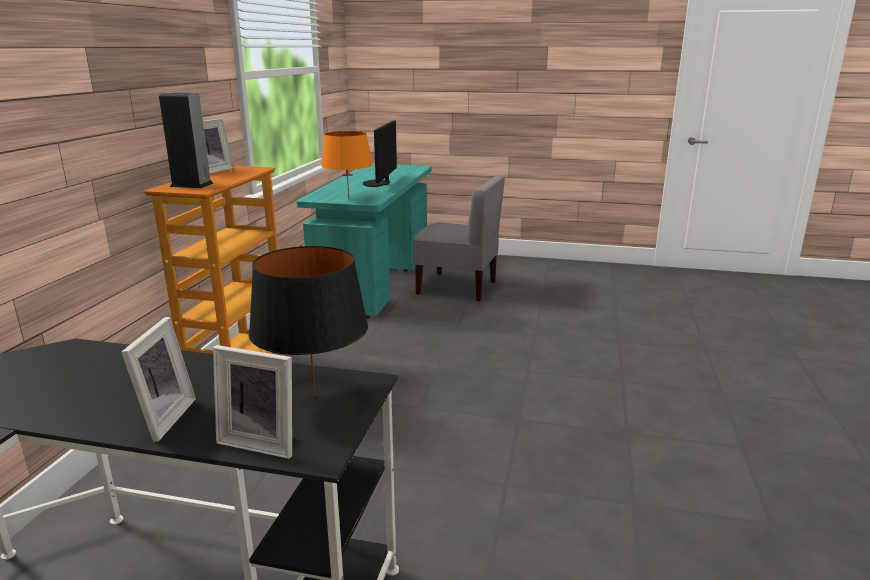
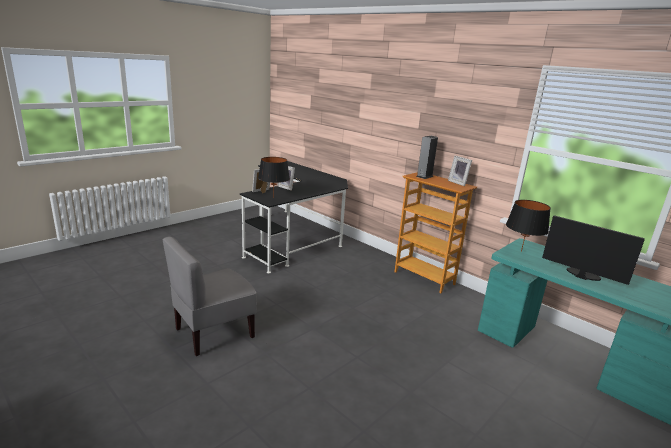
camera: 120 degrees right, 0 degrees up
orange table lamp [321,131,373,199] -> black table lamp [506,200,551,252]
grey chair [413,176,505,301] -> grey chair moved to [163,236,257,356]

